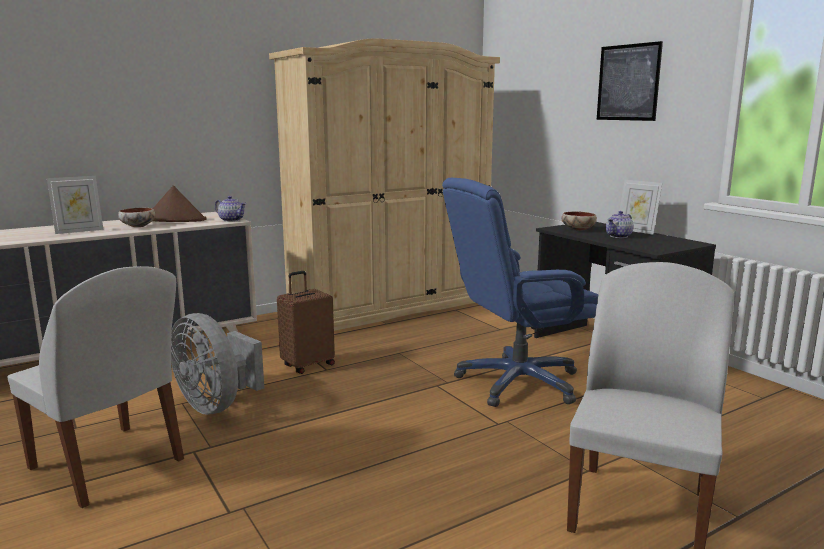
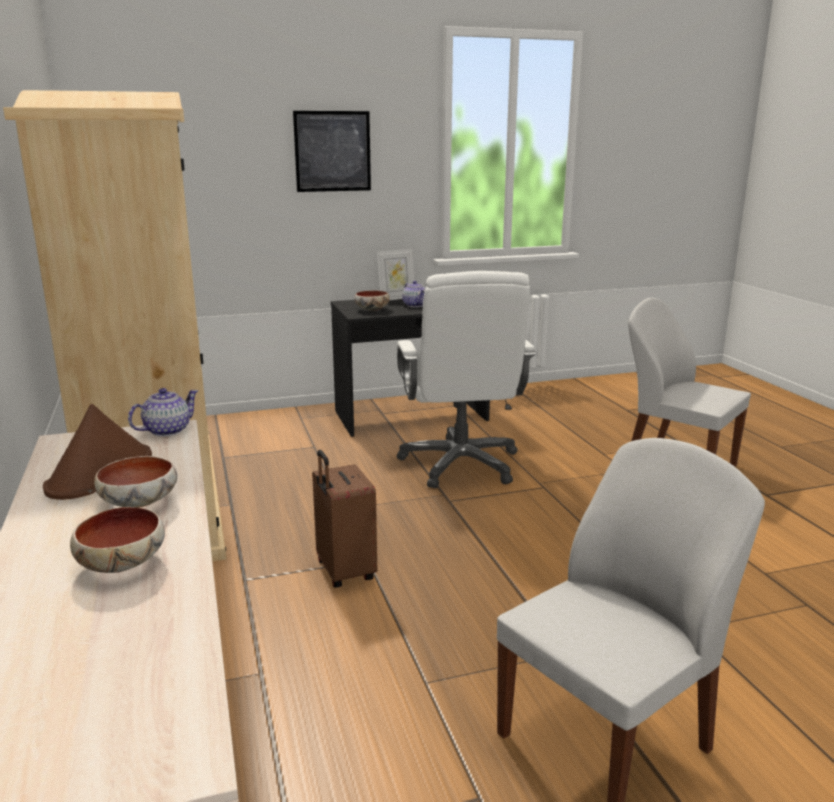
camera: 75 degrees left, 5 degrees up
picture frame [47,176,103,234] -> bowl [70,507,165,573]
grey fan [171,313,264,415] -> none
blue office chair [442,178,598,407] -> white office chair [397,271,536,488]

